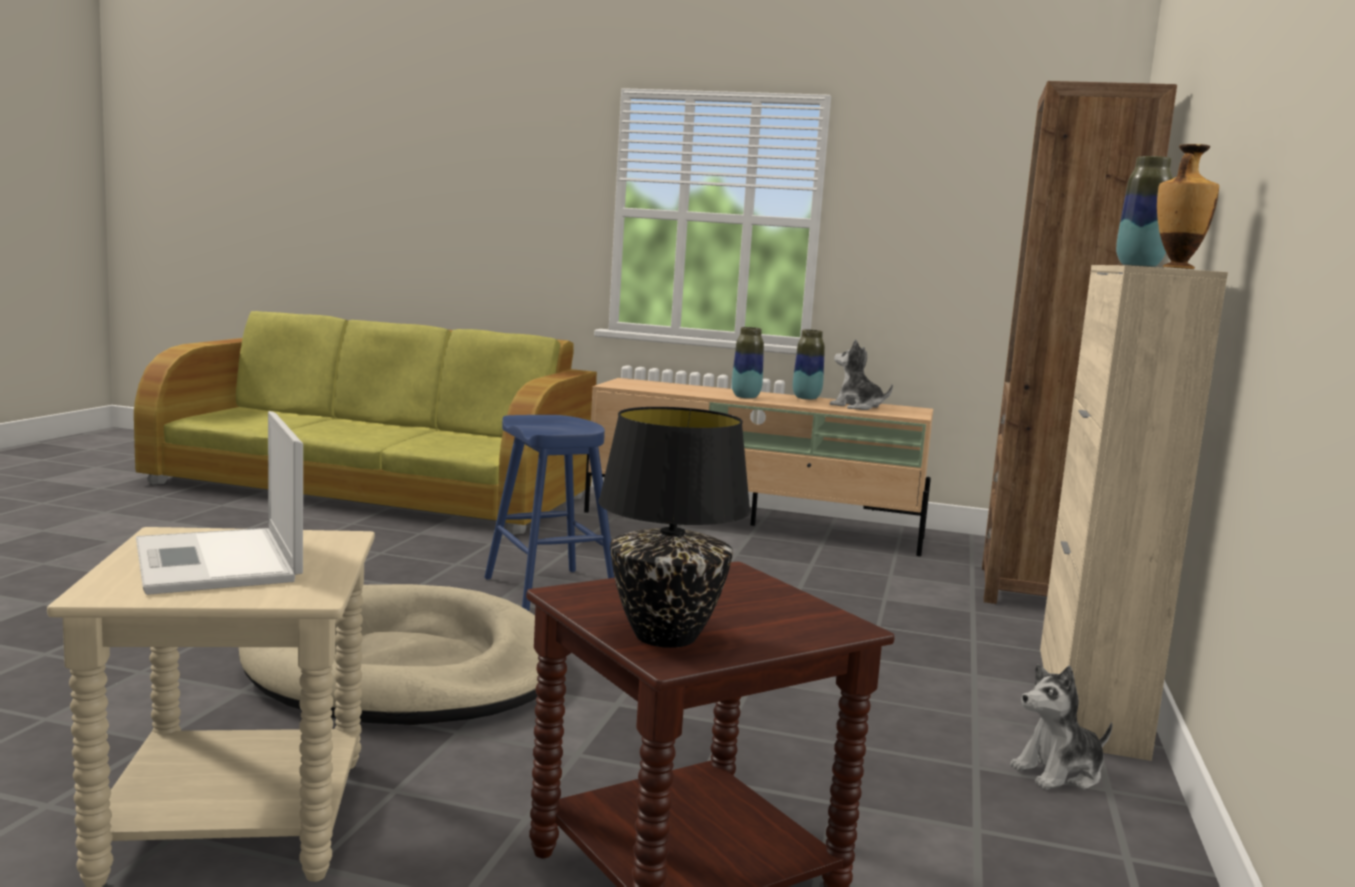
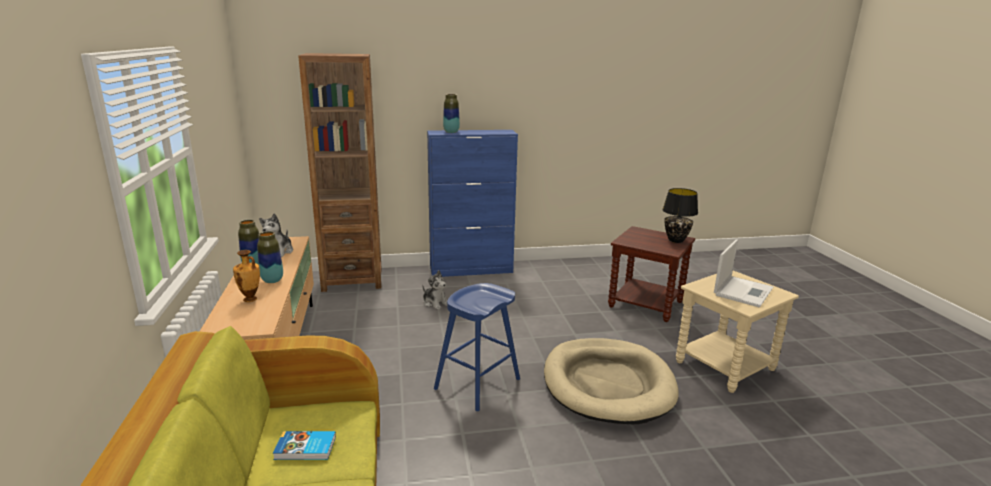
camera: 115 degrees left, 10 degrees up
plush toy [1010,664,1113,790] -> plush toy moved to [422,270,447,310]
beige cabinet [1040,265,1228,761] -> blue cabinet [427,130,518,277]
vase [1157,144,1219,269] -> vase moved to [233,250,260,302]
none -> book [273,431,336,460]

